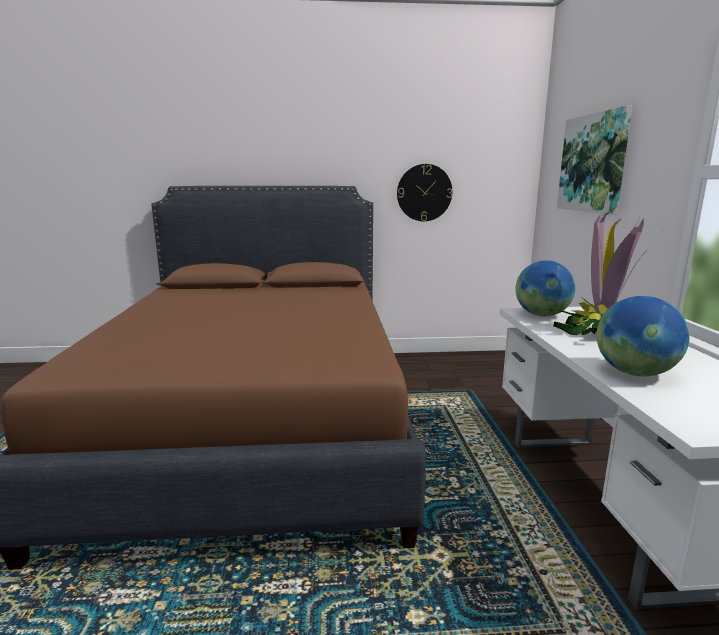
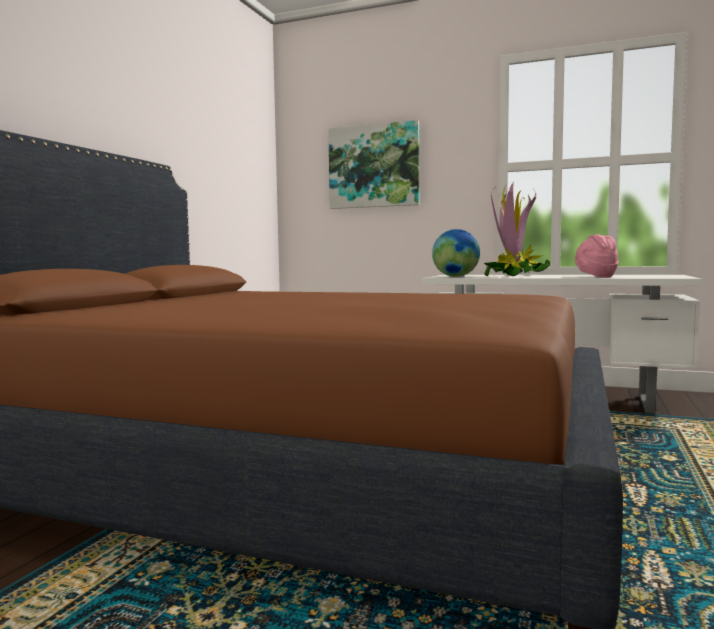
camera: 65 degrees left, 10 degrees down
wall clock [397,164,452,221] -> none
globe [597,296,690,376] -> pink hat [575,234,619,278]

